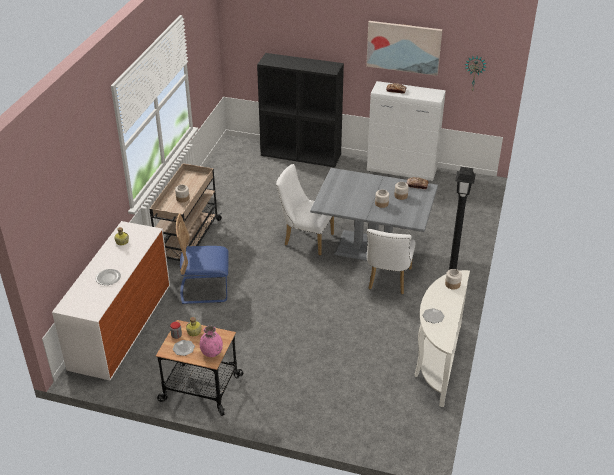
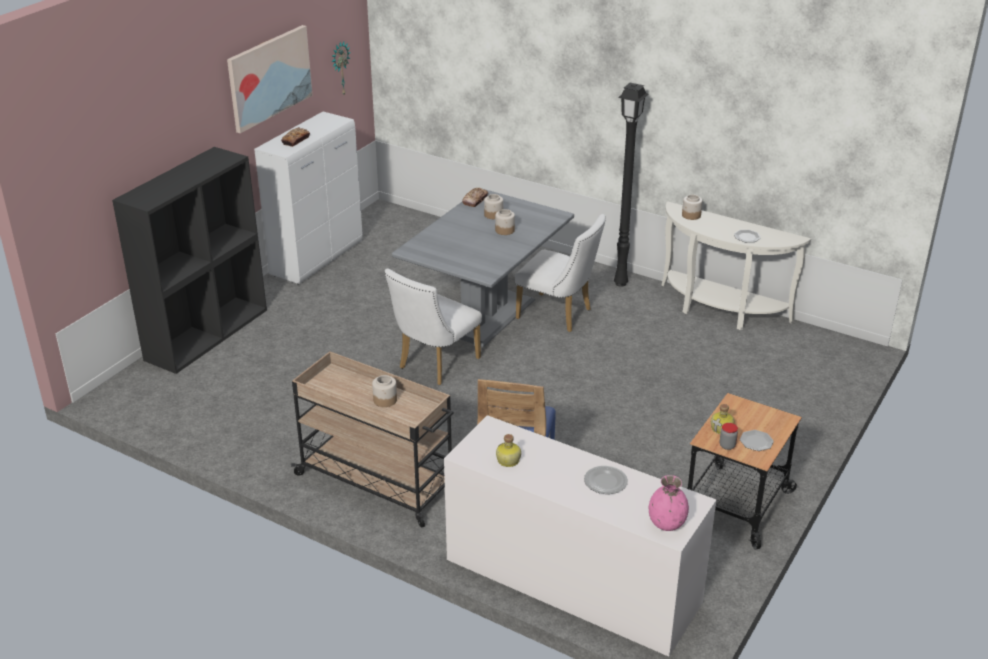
camera: 75 degrees left, 5 degrees down
pink vase [200,326,223,357] -> pink vase moved to [649,475,689,531]

